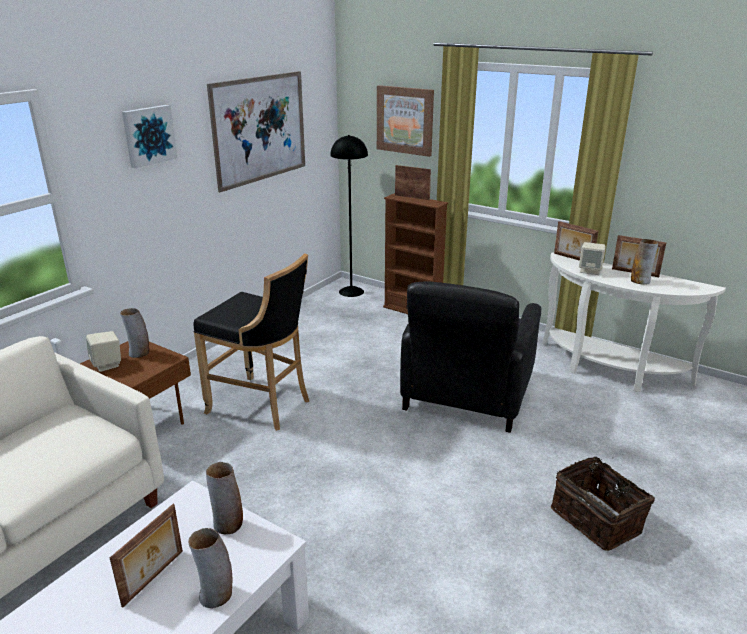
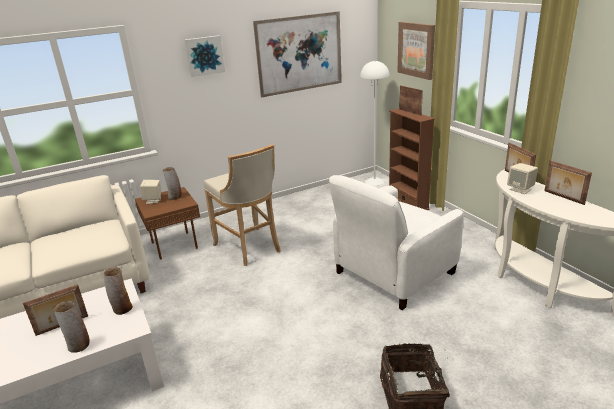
camera: 30 degrees right, 0 degrees up
black stool [193,253,309,431] -> beige stool [204,144,281,266]
black floor lamp [330,135,368,297] -> white floor lamp [360,60,389,186]
black armchair [400,281,541,433] -> white armchair [329,175,464,310]
vase [631,239,658,285] -> none

